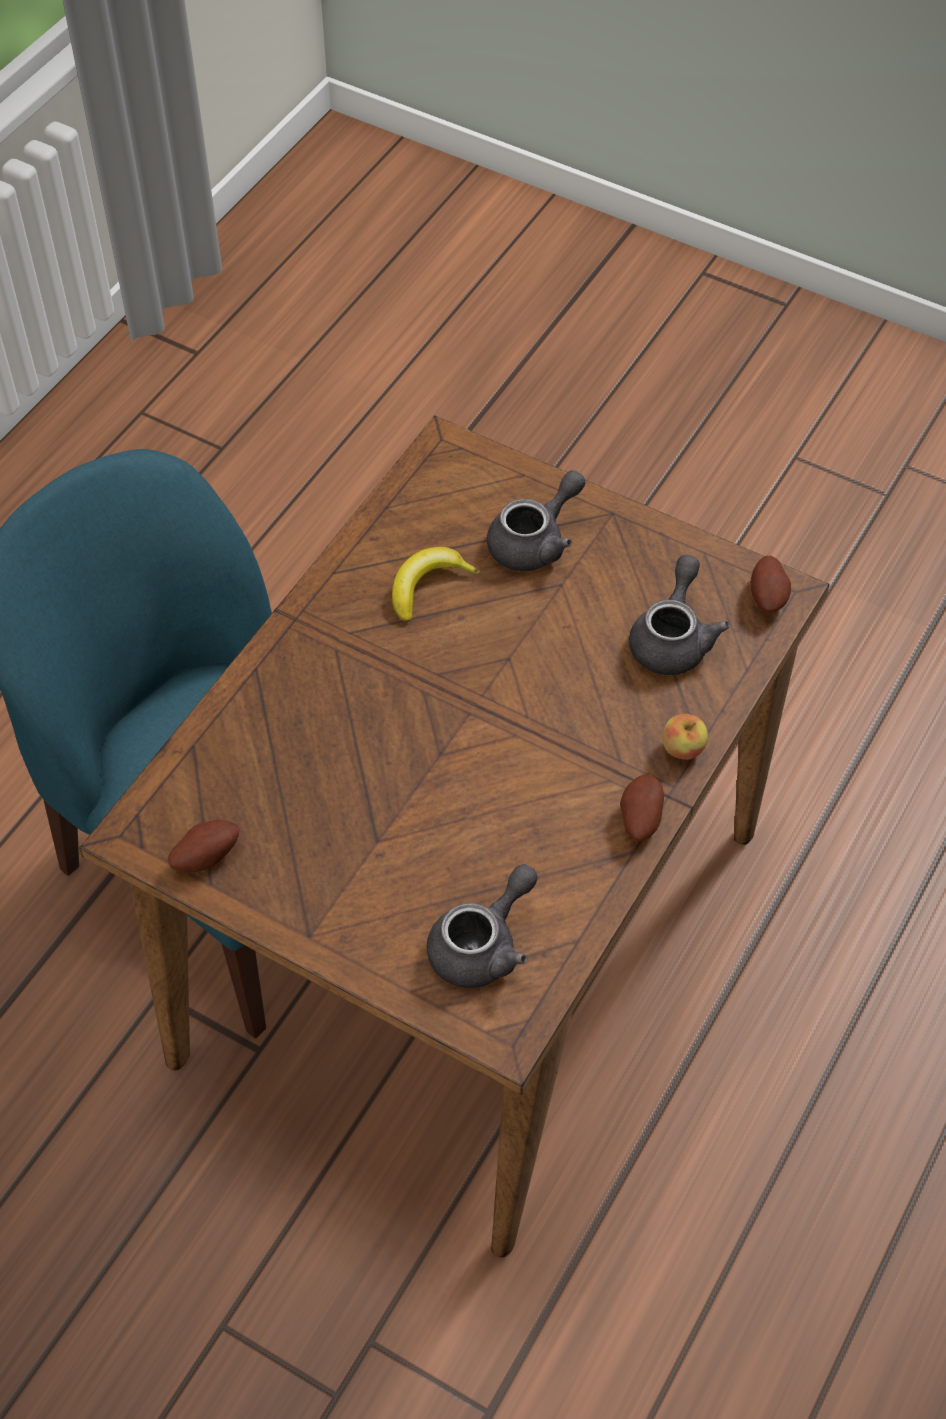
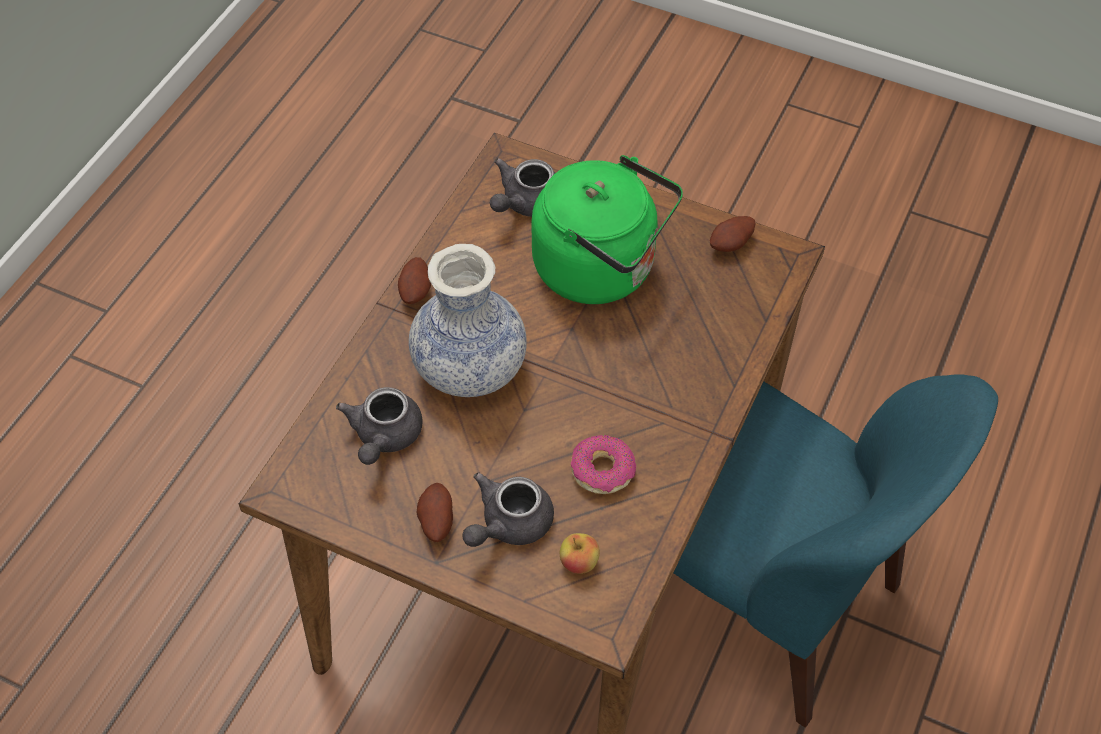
camera: 175 degrees right, 0 degrees up
banana [392,547,480,623] -> donut [571,435,636,494]
apple [662,714,708,760] -> apple moved to [560,533,600,574]
potato [751,556,791,613] -> potato moved to [416,483,453,542]
none -> vase [409,244,527,397]
none -> green kettle [531,155,683,304]

